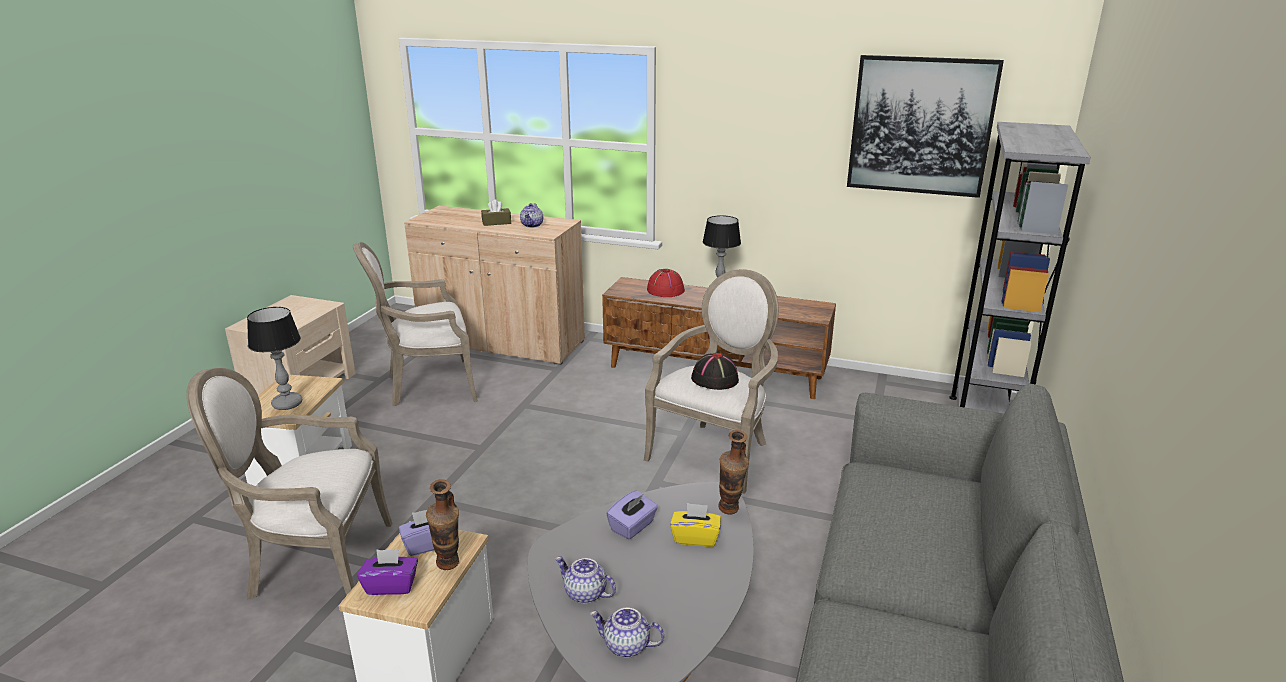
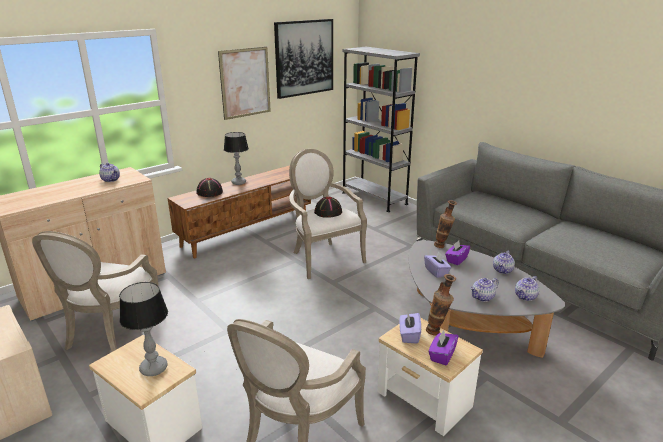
camera: 60 degrees left, 0 degrees up
brown tissue box [481,199,511,226] -> none
red hat [647,269,685,297] -> black hat [196,178,223,197]
yellow tissue box [670,503,721,547] -> purple tissue box [445,241,470,265]
none -> picture [218,47,271,120]
none -> teapot [493,250,515,274]

